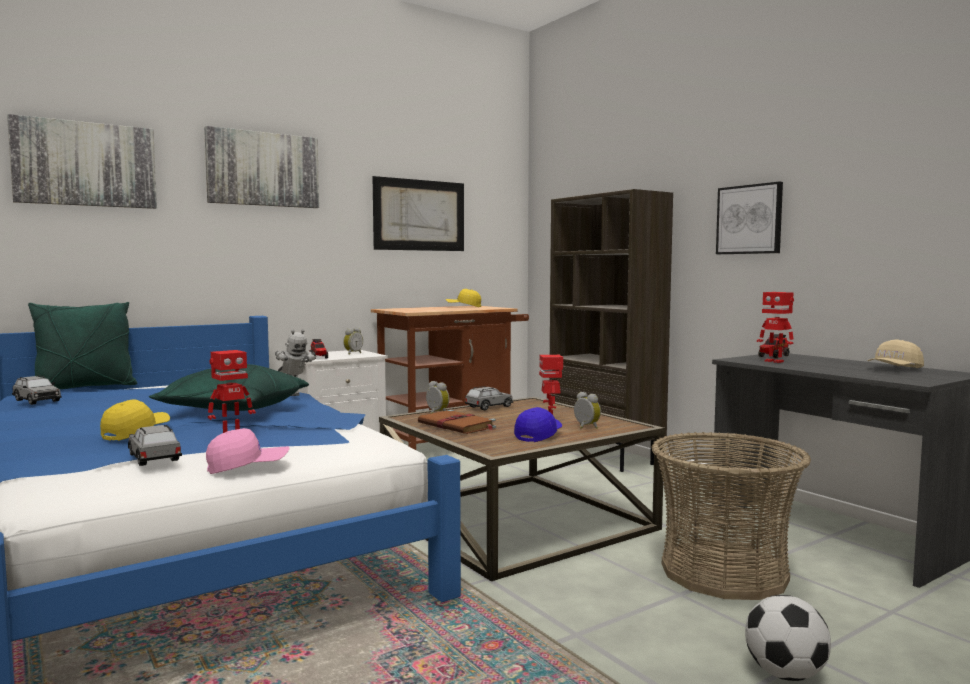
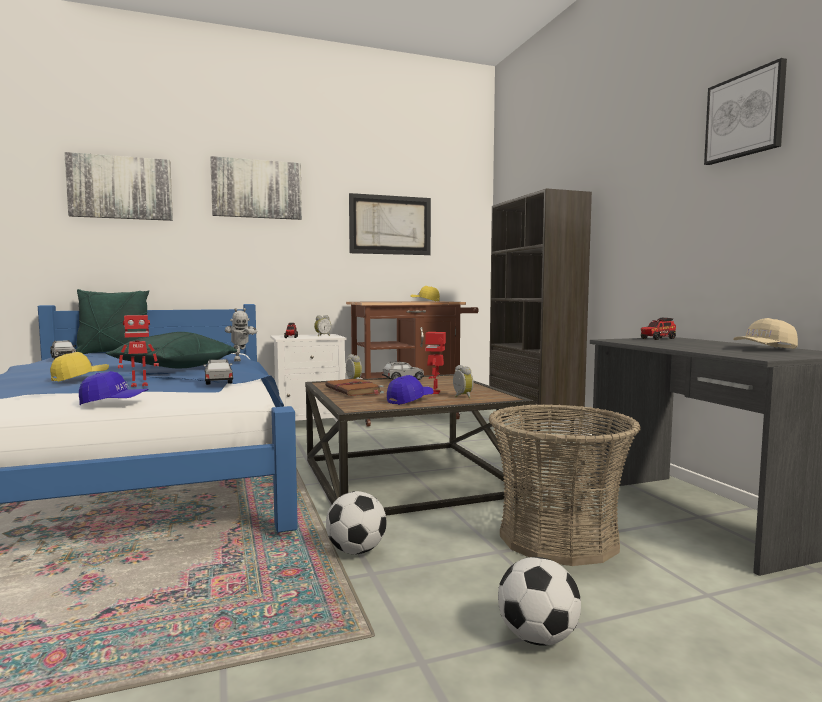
camera: 15 degrees right, 0 degrees up
grey toy car [128,425,182,466] -> grey toy car moved to [203,359,233,385]
pink cap [206,428,289,474] -> blue cap [79,371,148,405]
picture [716,182,783,254] -> picture moved to [704,58,787,165]
toy robot [757,292,794,363] -> none
none -> football [326,491,386,554]

